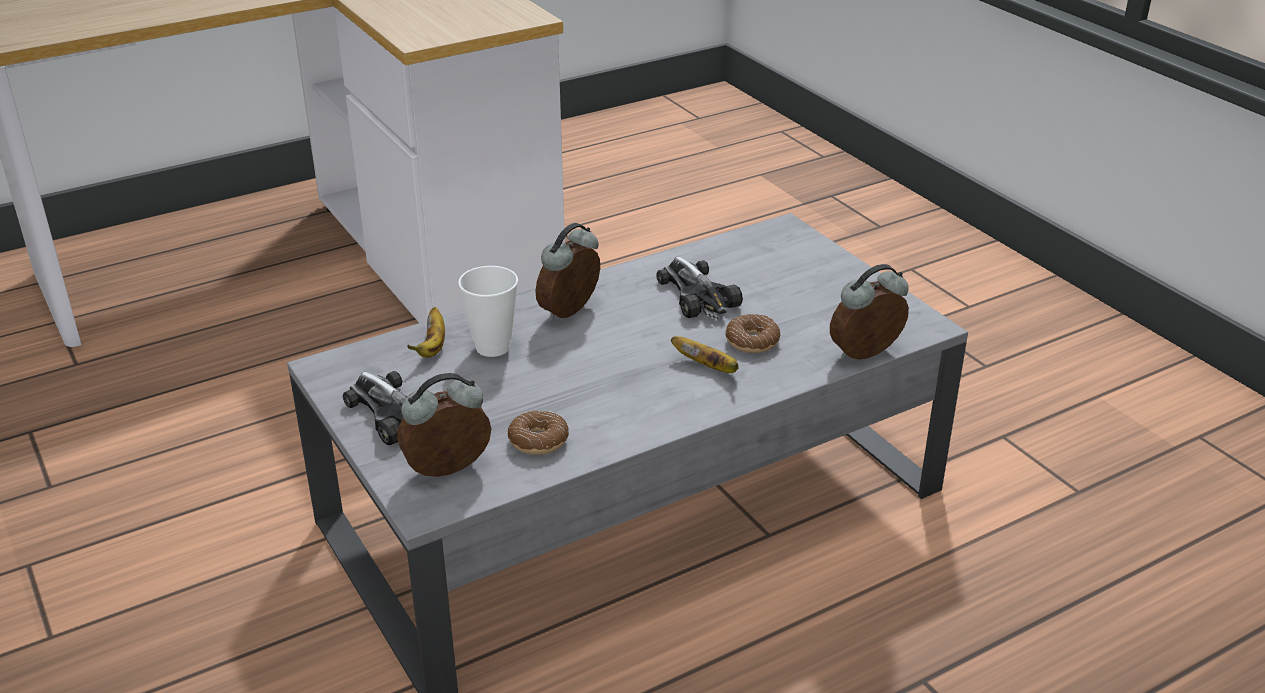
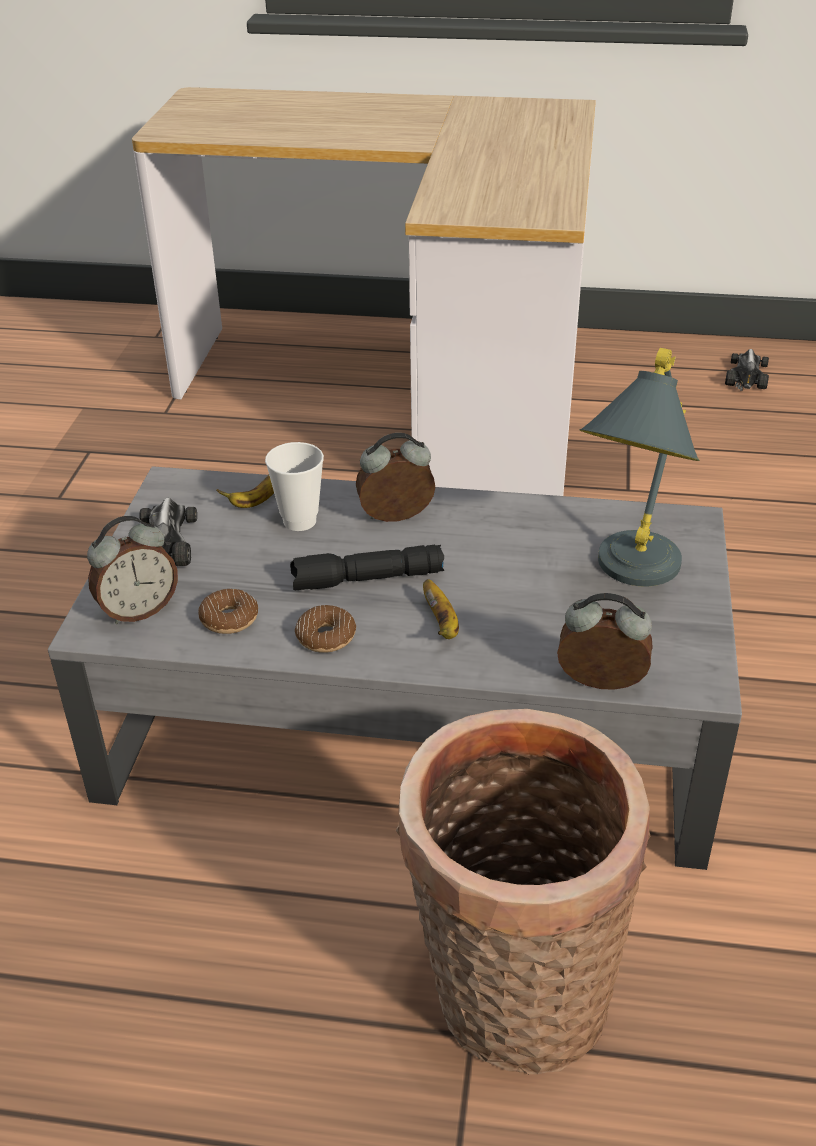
camera: 40 degrees right, 5 degrees up
alarm clock [397,373,491,477] -> alarm clock turned 135 degrees clockwise [87,516,178,624]
toy car [656,256,743,320] -> toy car moved to [725,349,769,391]
donut [726,314,781,353] -> donut moved to [295,605,356,653]
none -> black flashlight [290,545,444,590]
none -> basket [396,709,651,1075]
none -> grey table lamp [579,348,700,587]

